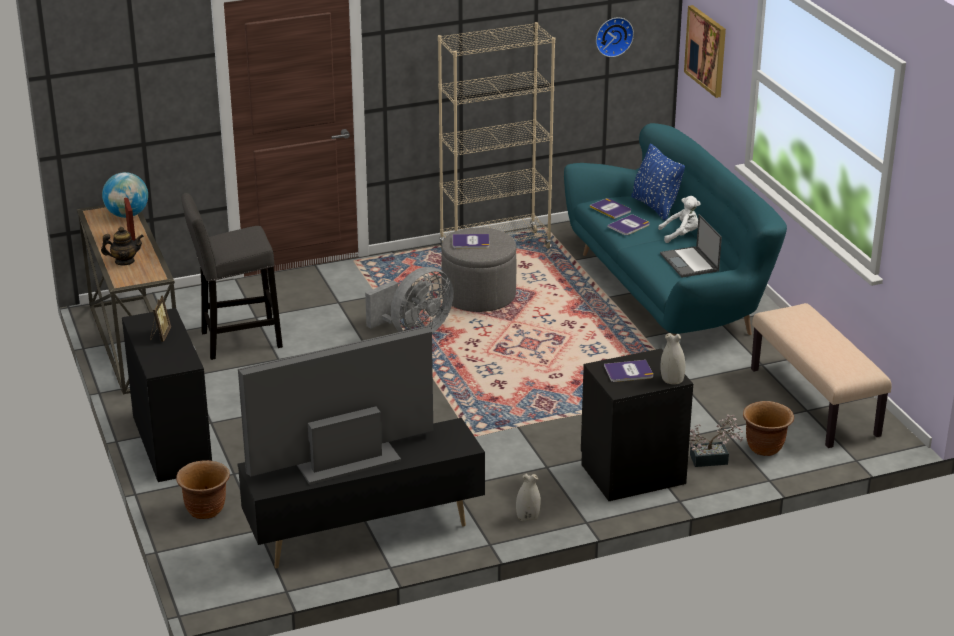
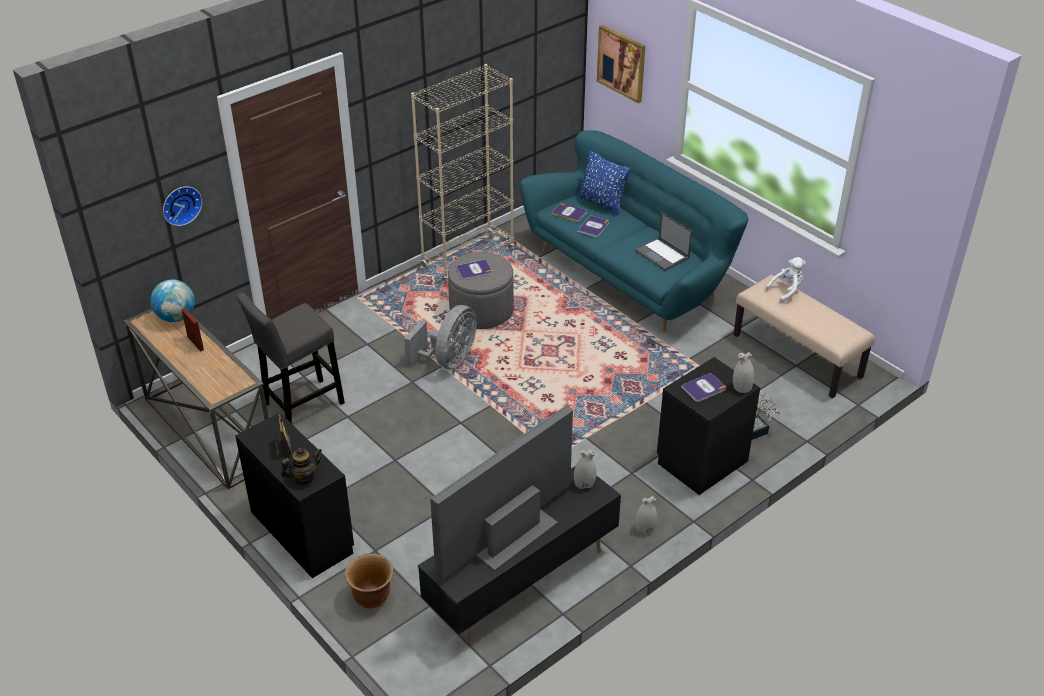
camera: 20 degrees left, 10 degrees up
teapot [101,227,144,266] -> teapot moved to [281,448,322,484]
wall clock [596,17,634,57] -> wall clock moved to [163,187,202,226]
white plush toy [658,196,700,243] -> white plush toy moved to [765,257,806,303]
brown planter [743,401,794,456] -> none
none -> white vase [574,450,597,489]

